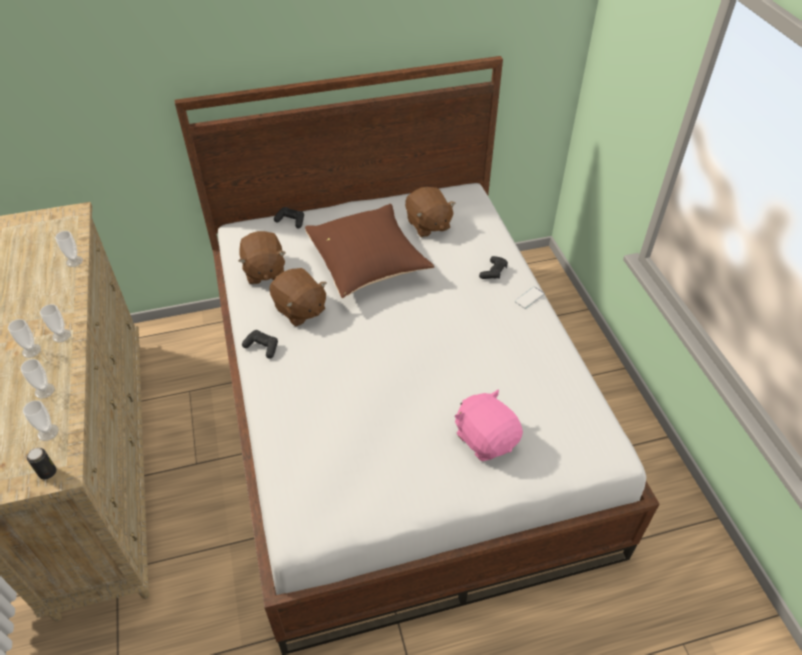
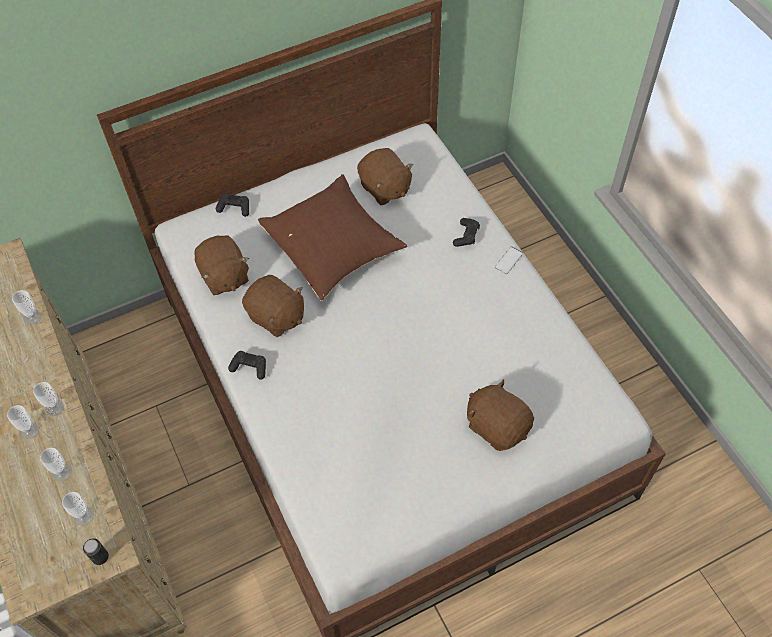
camera: 10 degrees left, 10 degrees up
pink plush toy [454,389,523,461] -> brown plush toy [467,379,534,451]

